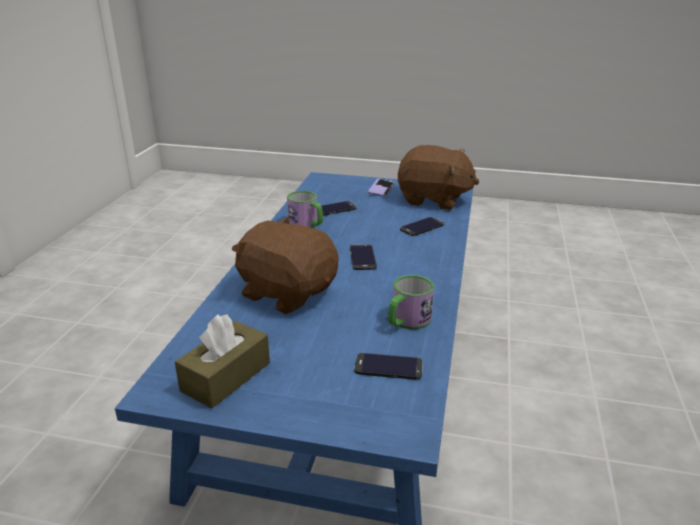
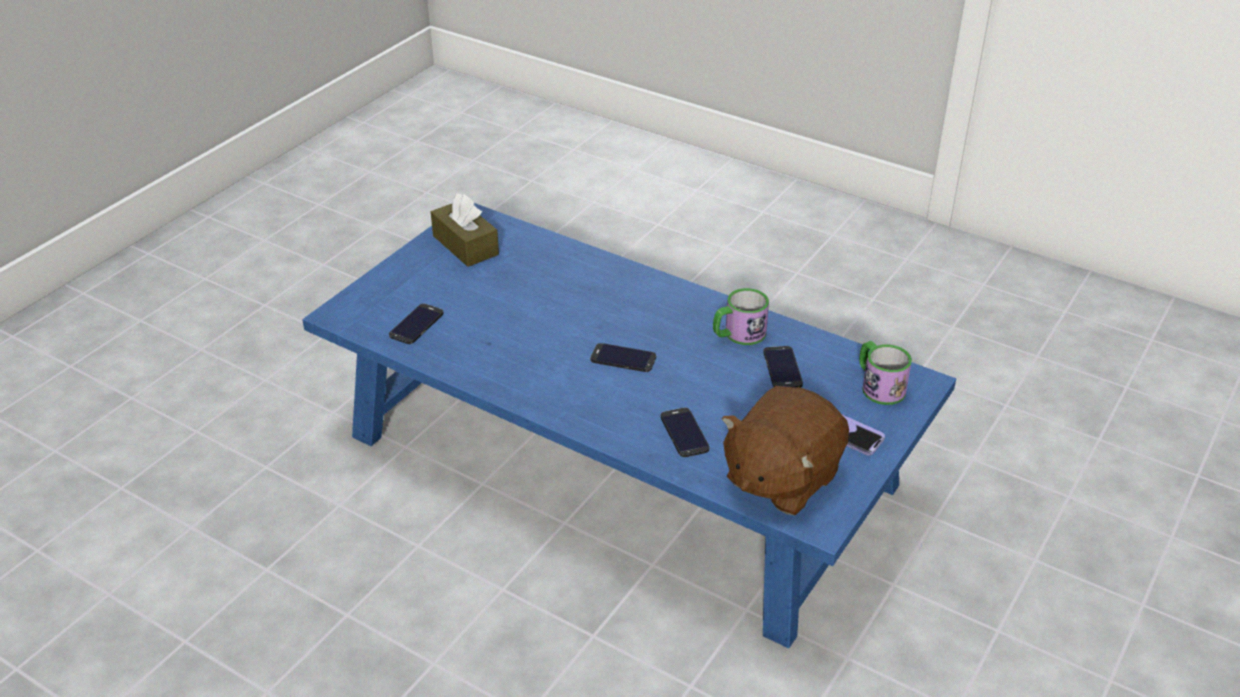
camera: 110 degrees right, 10 degrees up
brown plush toy [232,217,339,314] -> none
mug [388,275,434,330] -> mug moved to [859,341,912,405]

